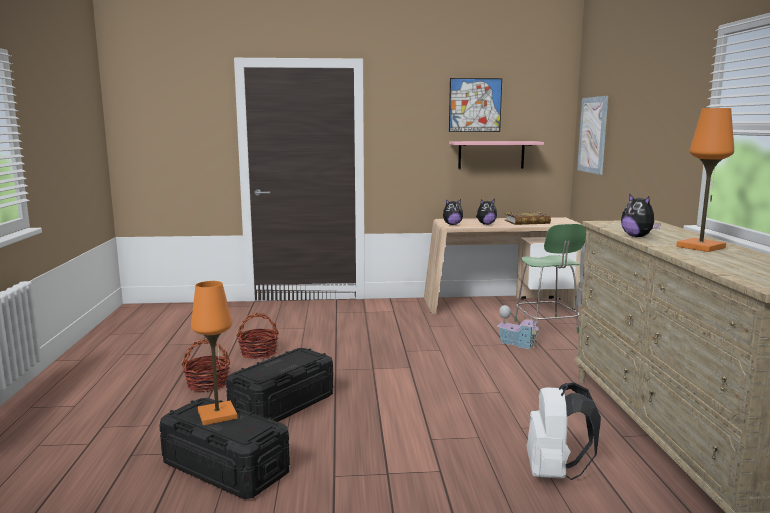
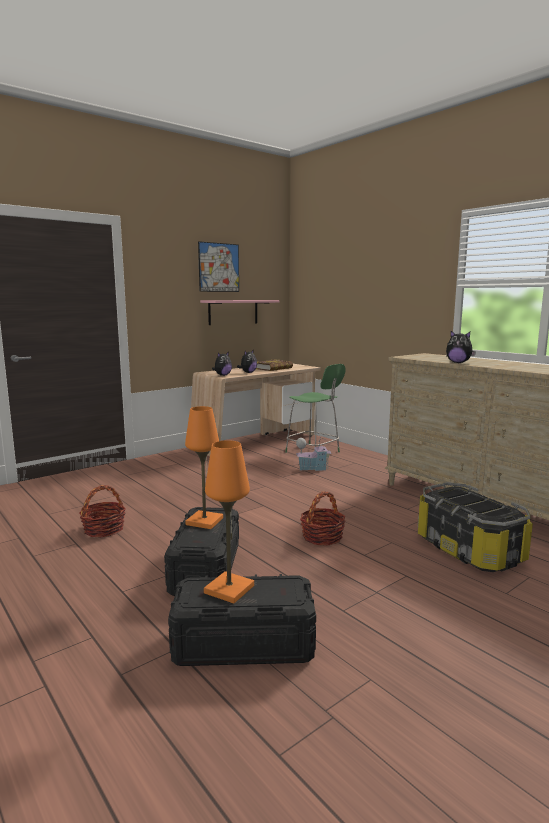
camera: 35 degrees left, 0 degrees up
basket [181,338,230,392] -> basket moved to [300,491,346,546]
white backpack [527,382,601,480] -> storage box [418,482,533,572]
picture [577,96,608,175] -> none
orange table lamp [676,108,734,252] -> orange table lamp moved to [185,406,223,529]

